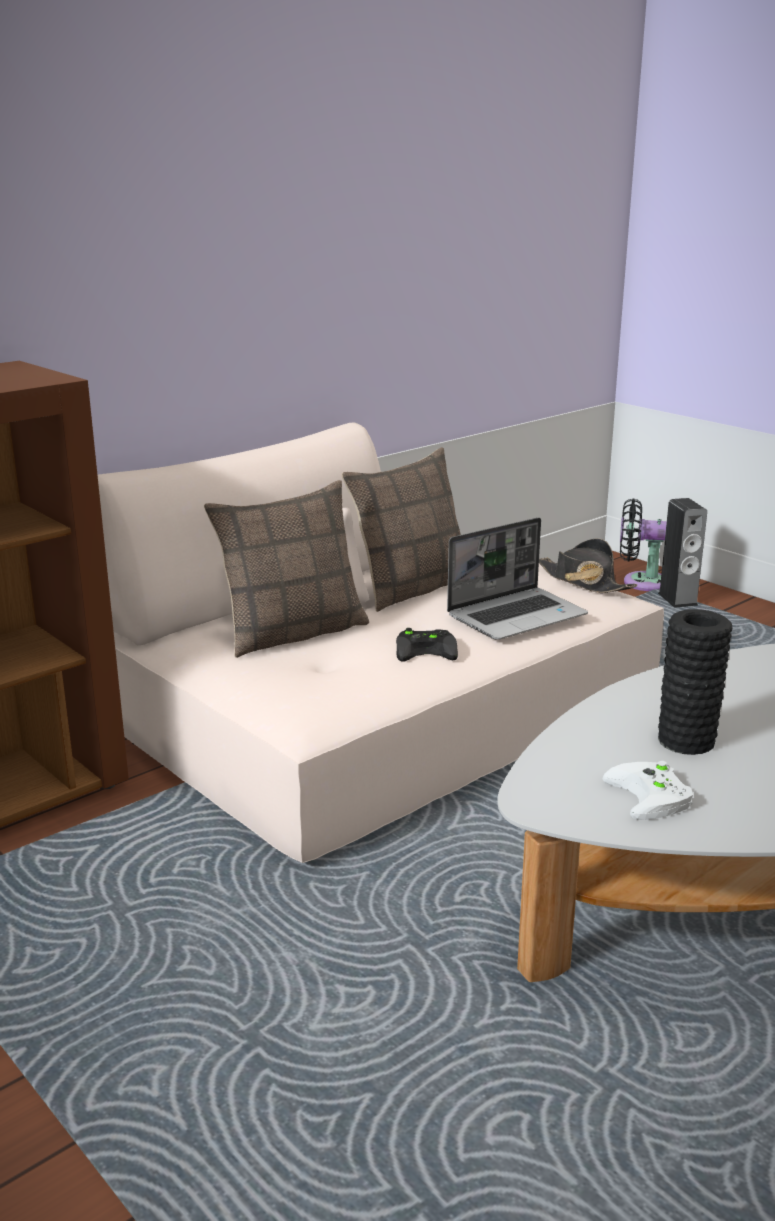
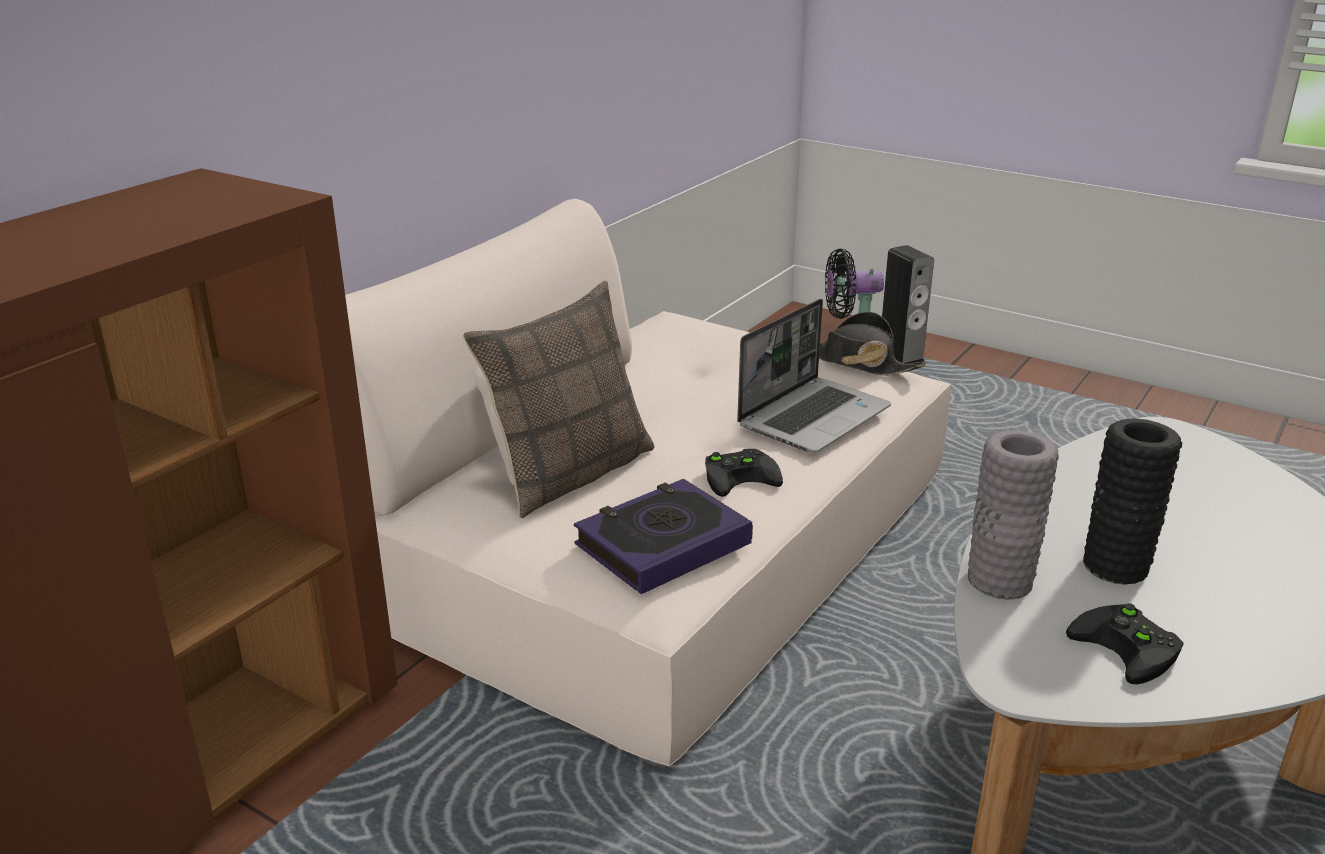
camera: 15 degrees left, 5 degrees up
pillow [341,447,461,612] -> none
white game controller [603,761,693,820] -> black game controller [1066,603,1184,684]
none -> book [574,479,753,594]
none -> grey vase [968,430,1059,600]

